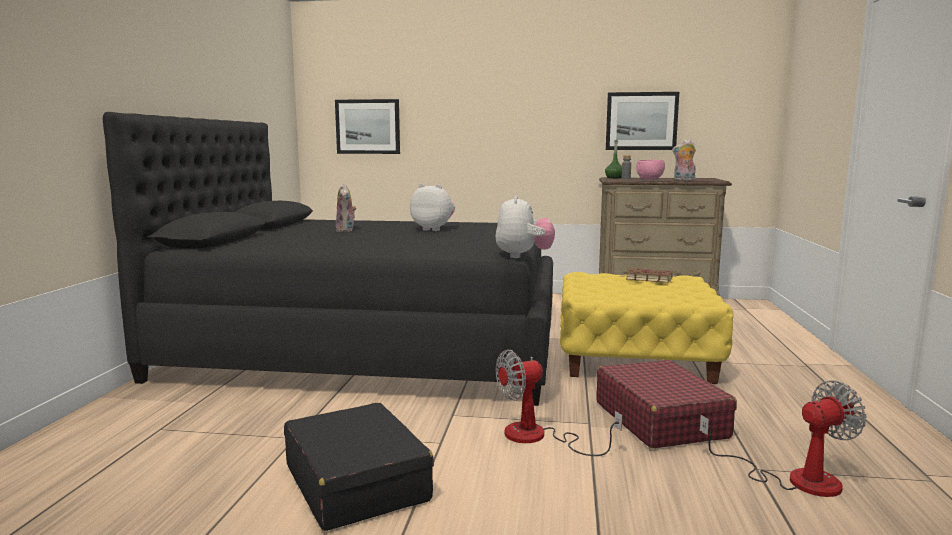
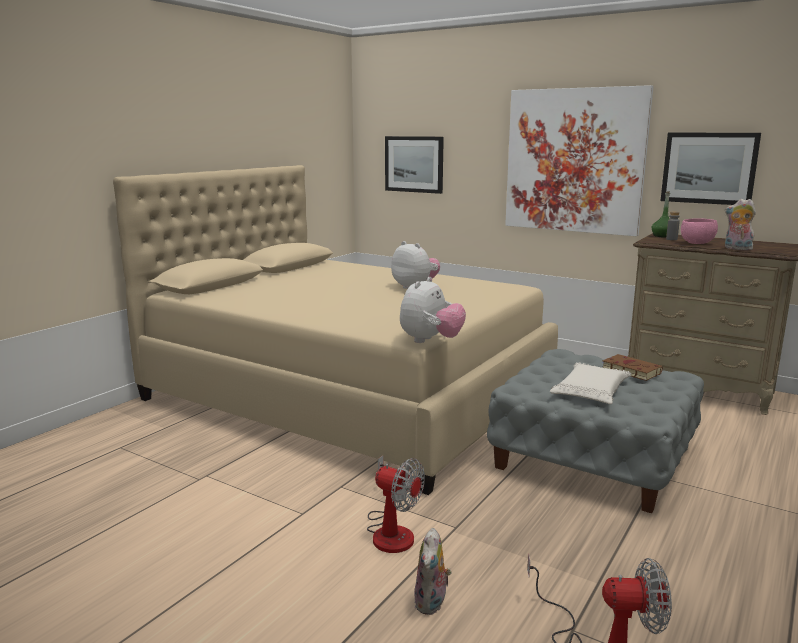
camera: 25 degrees right, 5 degrees up
black bed [103,112,553,406] -> beige bed [113,165,558,495]
black suitcase [284,403,434,531] -> none
plush toy [336,183,356,232] -> plush toy moved to [414,528,451,615]
fan [496,350,622,456] -> fan turned 150 degrees counterclockwise [367,455,425,553]
yellow ottoman [560,272,733,384] -> grey ottoman [487,349,704,513]
red suitcase [596,360,737,448] -> none
none -> picture [505,85,654,236]
none -> white pillow [550,362,631,404]

